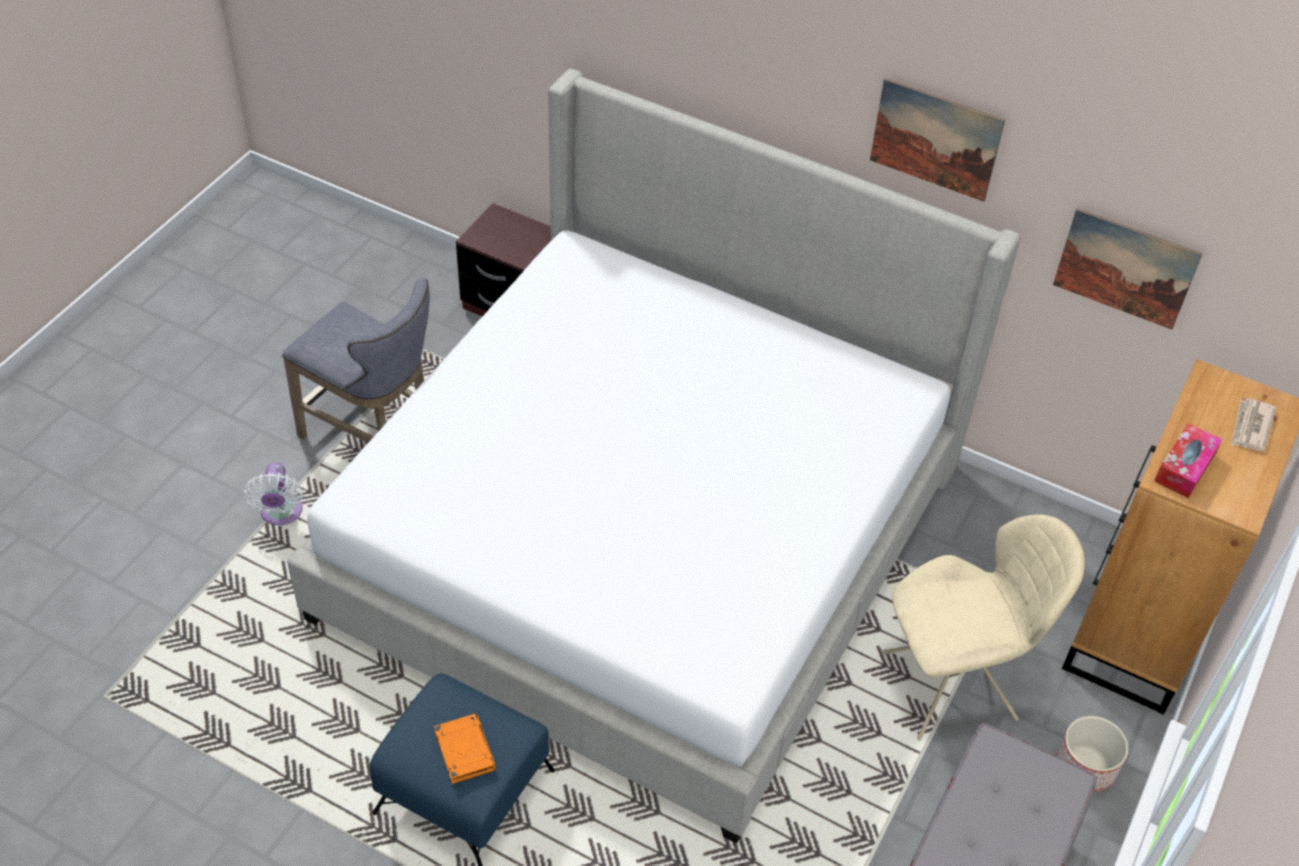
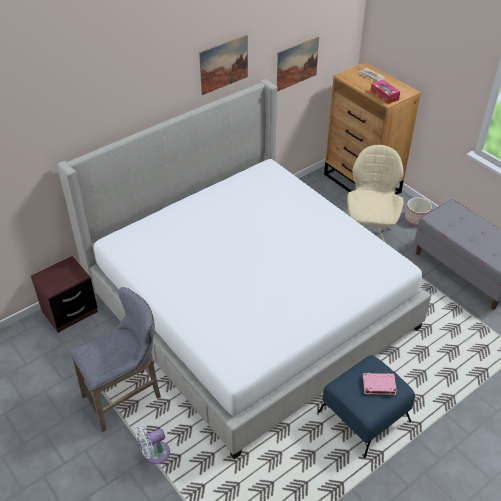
camera: 65 degrees left, 5 degrees down
white fan [244,462,303,525] -> white fan turned 135 degrees clockwise [135,425,170,464]
orange book [434,714,496,784] -> pink book [363,373,397,395]

